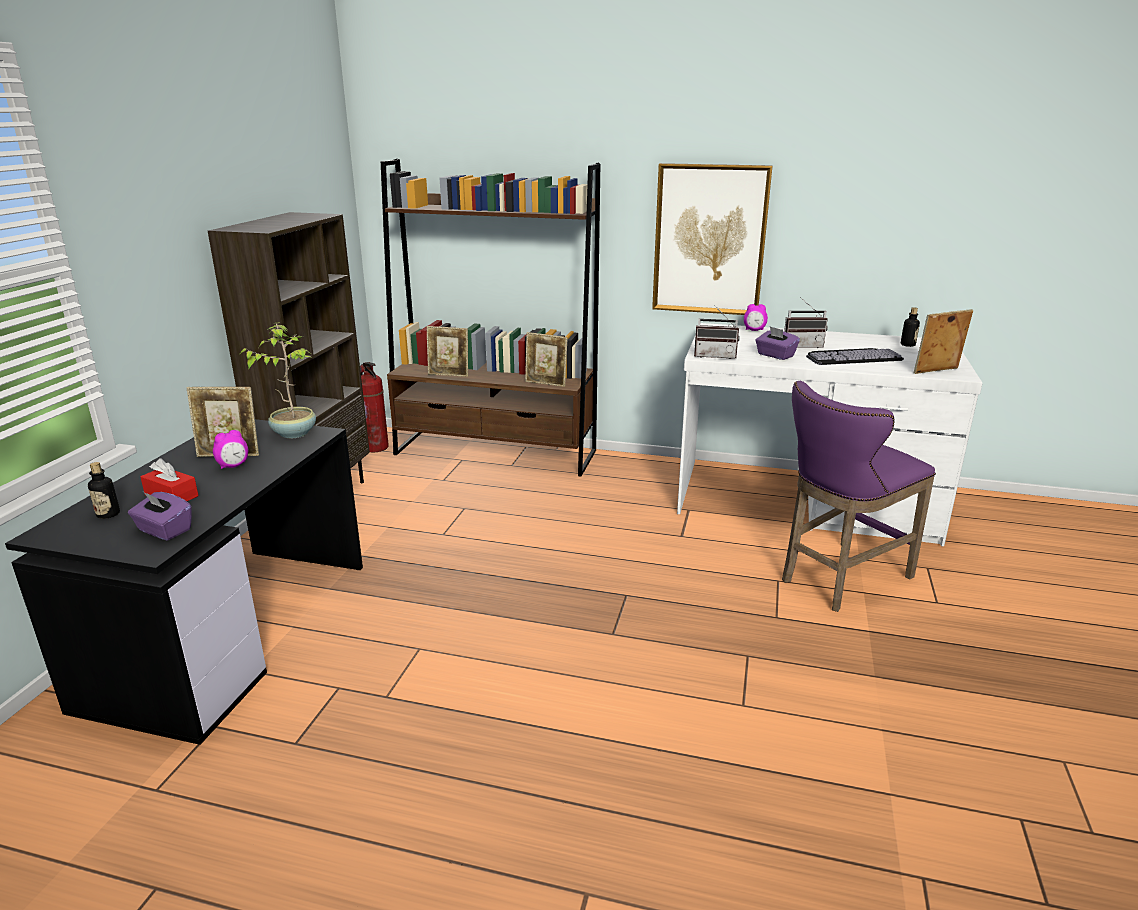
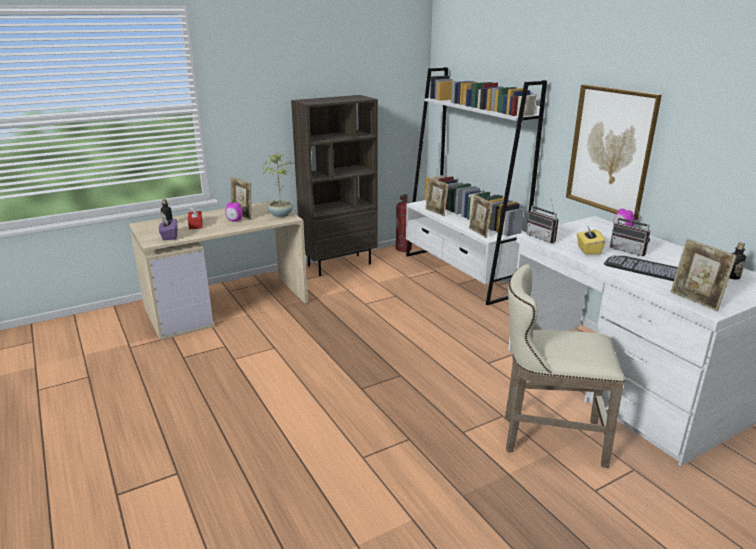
camera: 45 degrees right, 0 degrees up
black desk [5,419,363,745] -> beige desk [129,200,308,340]
brown bookcase [381,159,600,477] -> white bookcase [406,67,547,305]
purple tissue box [755,326,800,360] -> yellow tissue box [577,225,605,255]
purple stool [782,381,936,612] -> beige stool [505,264,625,468]
picture frame [914,309,973,374] -> picture frame turned 150 degrees counterclockwise [671,238,737,311]

